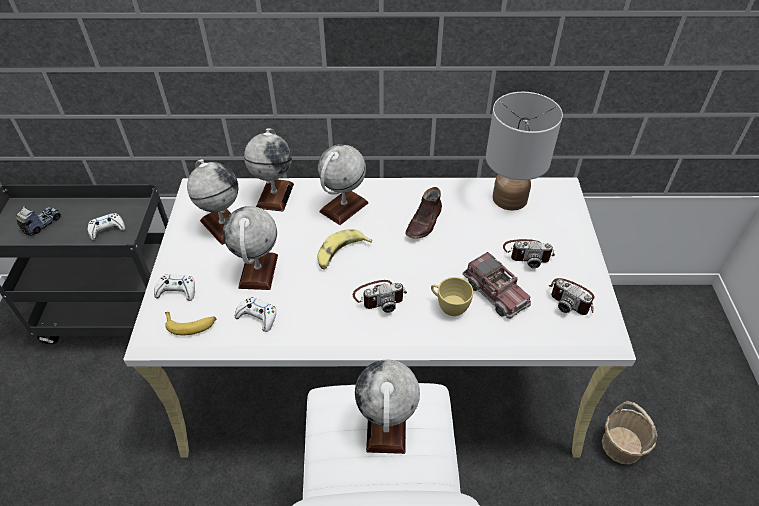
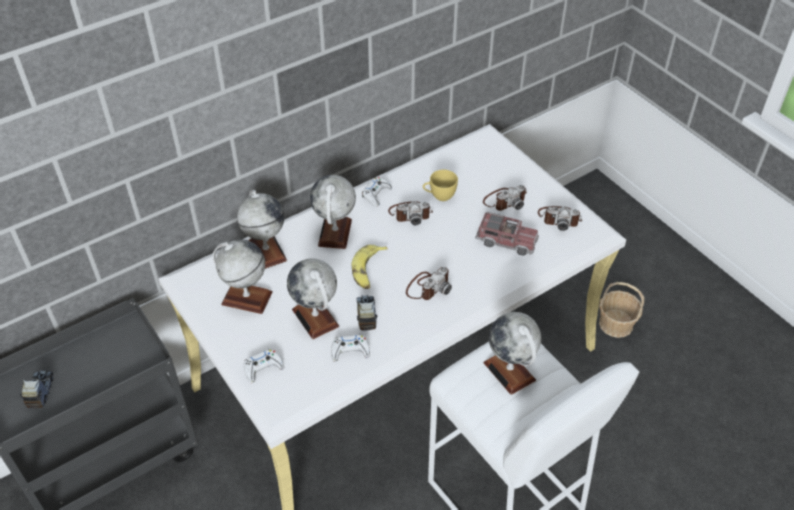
camera: 35 degrees left, 0 degrees up
white game controller [88,213,125,240] -> white game controller moved to [362,177,392,207]
banana [165,312,216,335] -> none
brown shoe [405,187,442,239] -> camera [388,201,433,226]
yellow cup [431,277,473,316] -> yellow cup moved to [423,170,458,201]
grey table lamp [486,92,563,210] -> none
none -> toy truck [357,295,377,330]

